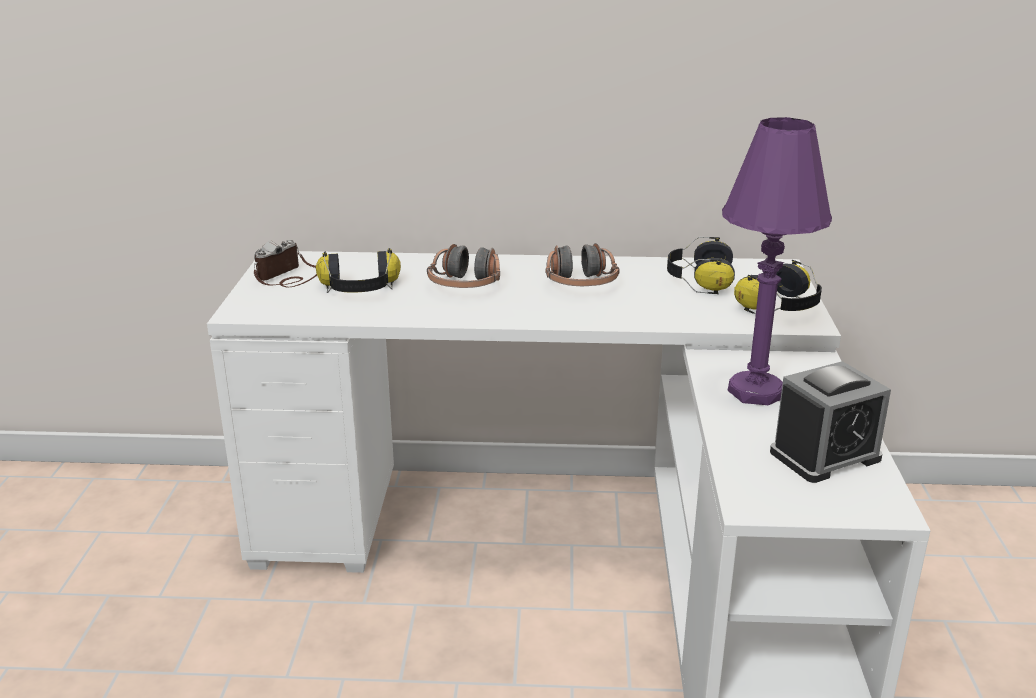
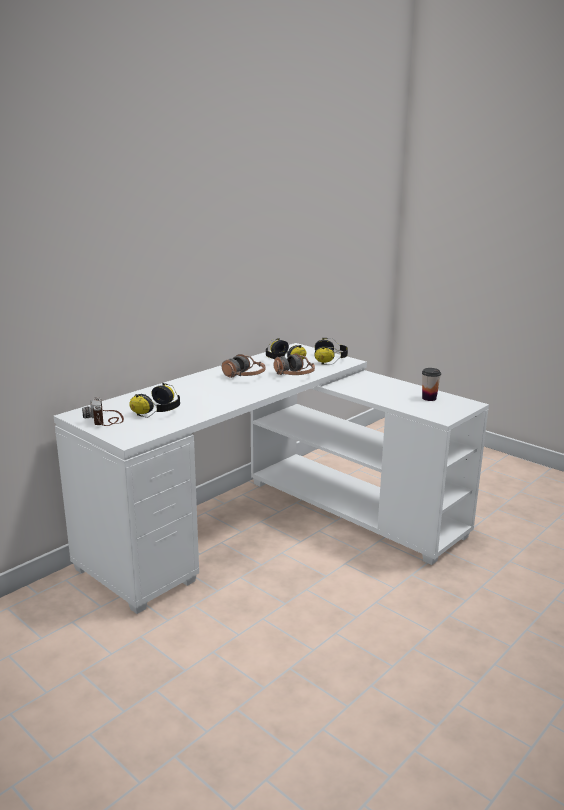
camera: 50 degrees left, 5 degrees down
headphones [427,244,500,288] -> headphones moved to [274,353,315,375]
purple table lamp [722,117,832,405] -> none
alarm clock [770,361,891,483] -> cup [422,368,441,401]

